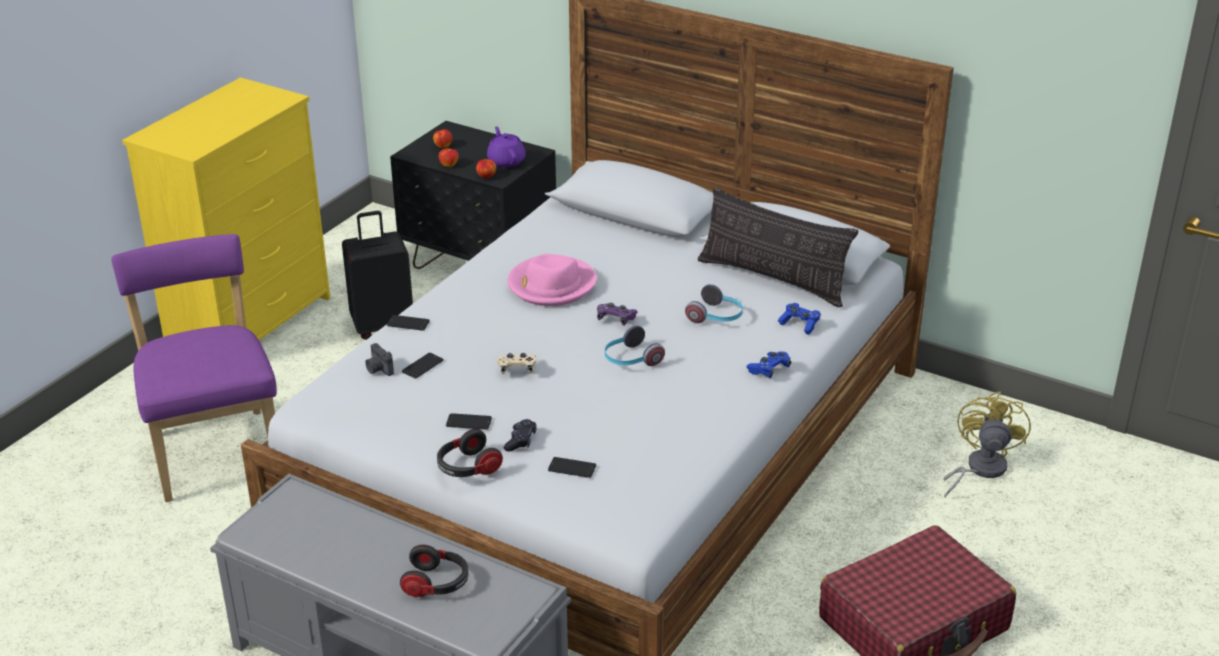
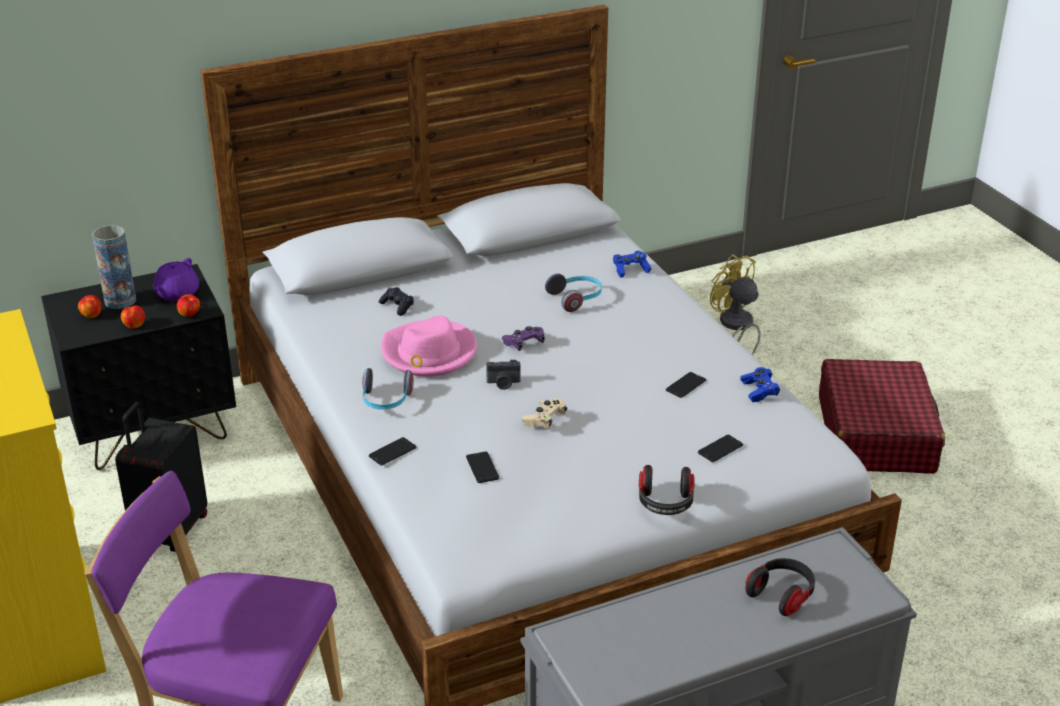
camera: 55 degrees left, 0 degrees up
camera [365,343,394,376] -> camera moved to [486,360,521,390]
phone [446,413,492,430] -> phone moved to [666,372,706,398]
purple teapot [487,126,526,167] -> purple teapot turned 90 degrees counterclockwise [153,258,199,301]
black game controller [504,419,537,451] -> black game controller moved to [379,287,414,316]
headphones [605,325,665,366] -> headphones moved to [362,368,414,410]
pillow [698,187,858,307] -> none
blue game controller [747,351,791,379] -> blue game controller moved to [740,367,780,402]
none -> vase [92,225,136,309]

